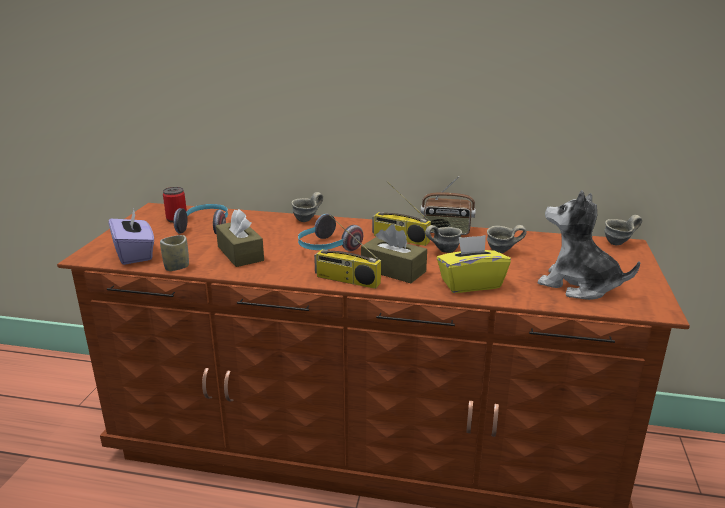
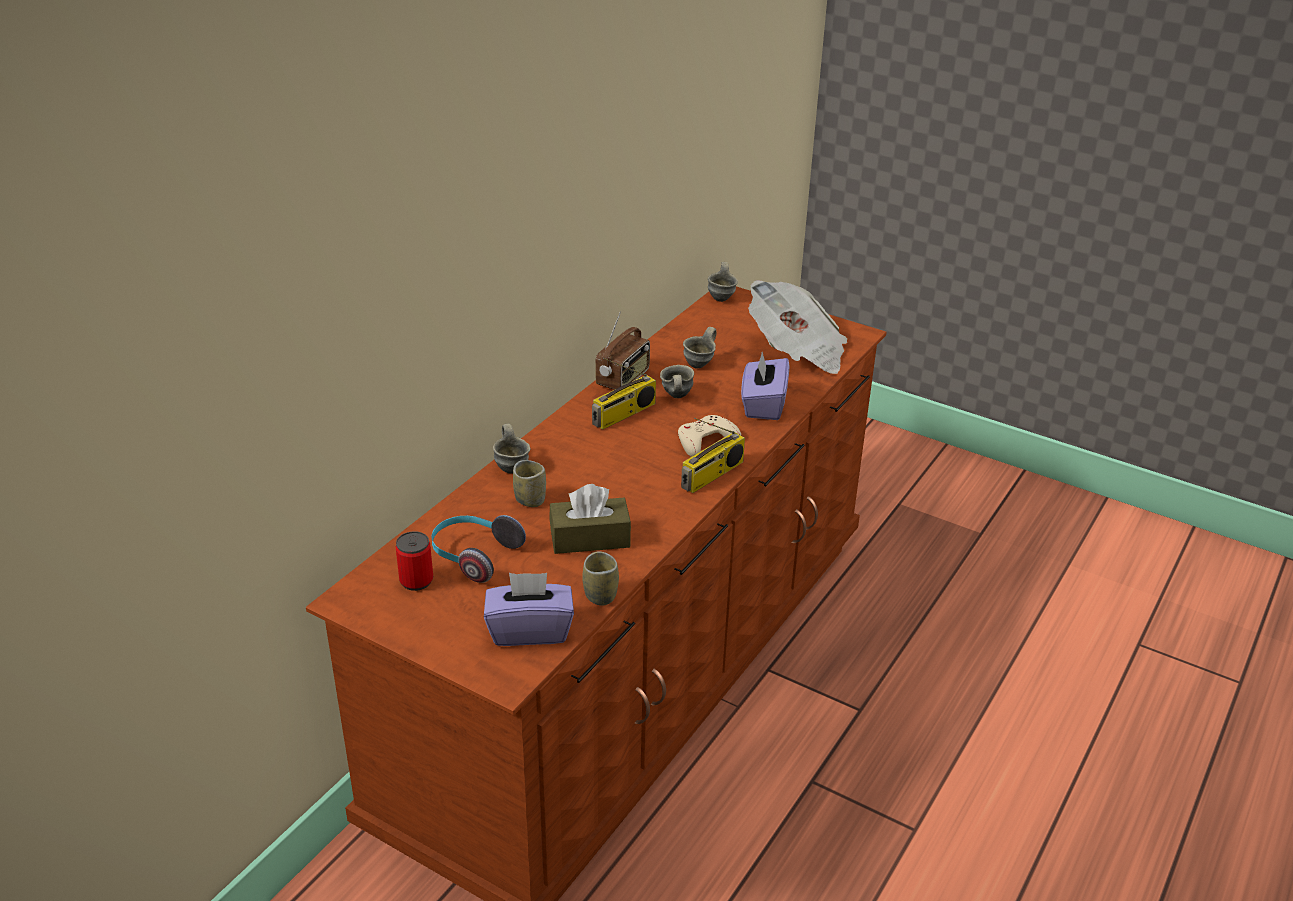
camera: 70 degrees left, 10 degrees up
headphones [298,214,363,251] -> none
brown tissue box [361,225,427,283] -> beige game controller [678,415,741,457]
yellow tissue box [437,235,511,293] -> purple tissue box [741,352,790,420]
plush toy [537,190,640,300] -> newspaper [748,280,847,374]
none -> cup [513,460,546,507]

